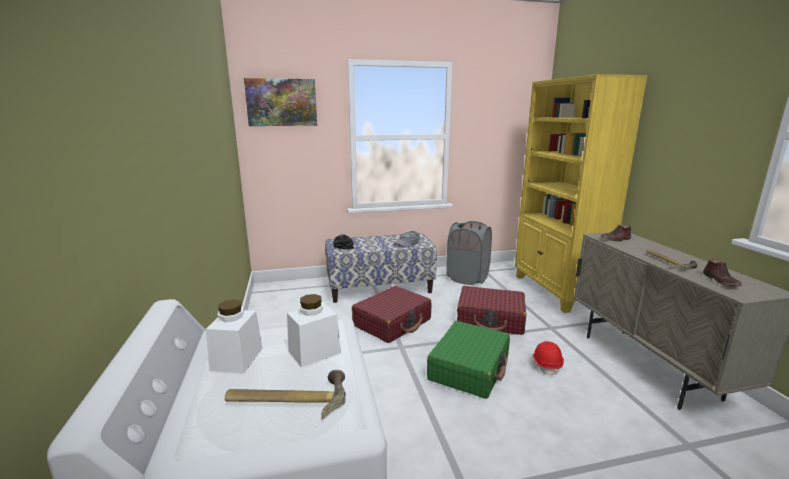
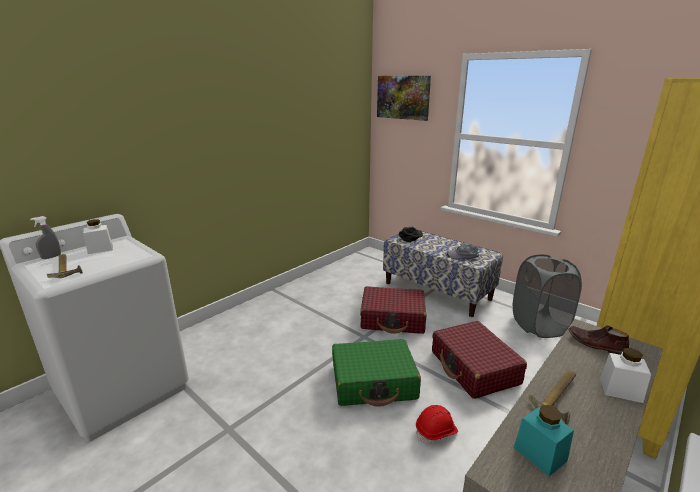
camera: 55 degrees right, 5 degrees up
white jar [287,294,341,368] -> white jar moved to [600,348,651,403]
brown shoe [703,258,742,287] -> turquoise jar [514,405,574,476]
none -> grey spray bottle [30,216,61,259]

